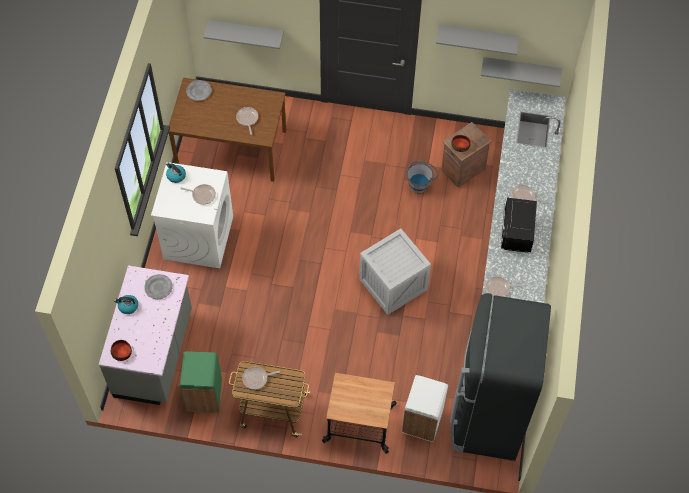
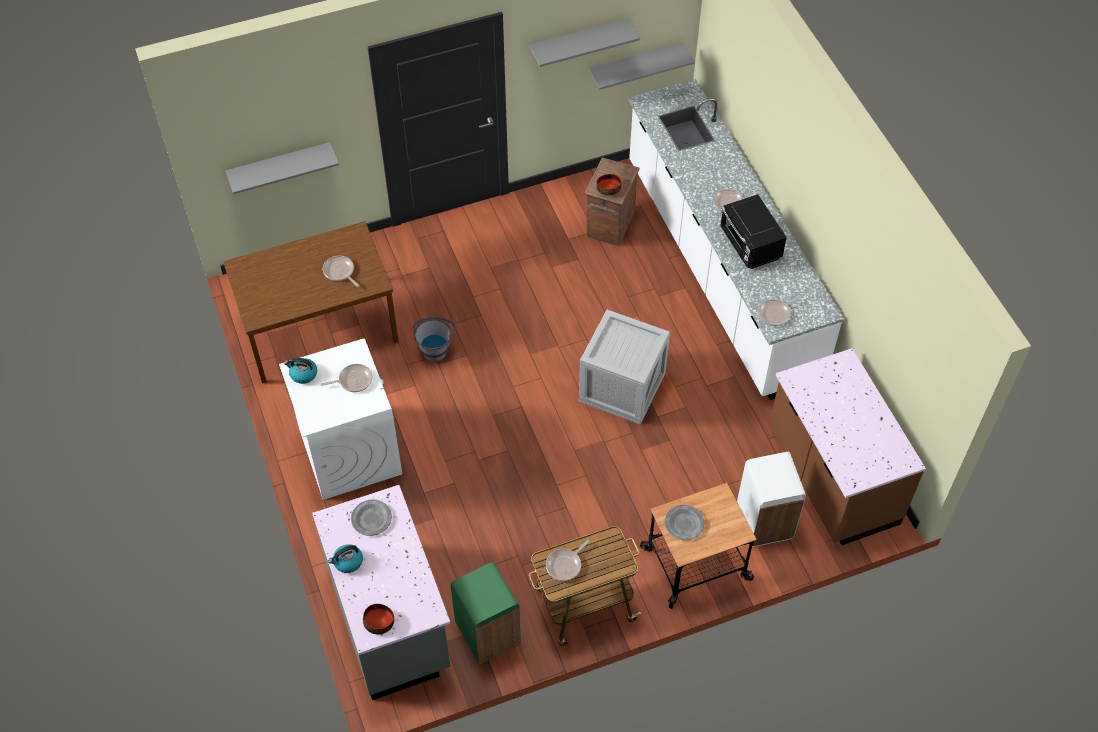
camera: 30 degrees left, 5 degrees down
grey plate [186,80,212,101] -> grey plate moved to [664,505,704,540]
grey bucket [406,161,439,193] -> grey bucket moved to [413,317,456,362]
black fridge [450,293,551,461] -> brown counter [769,348,926,545]

